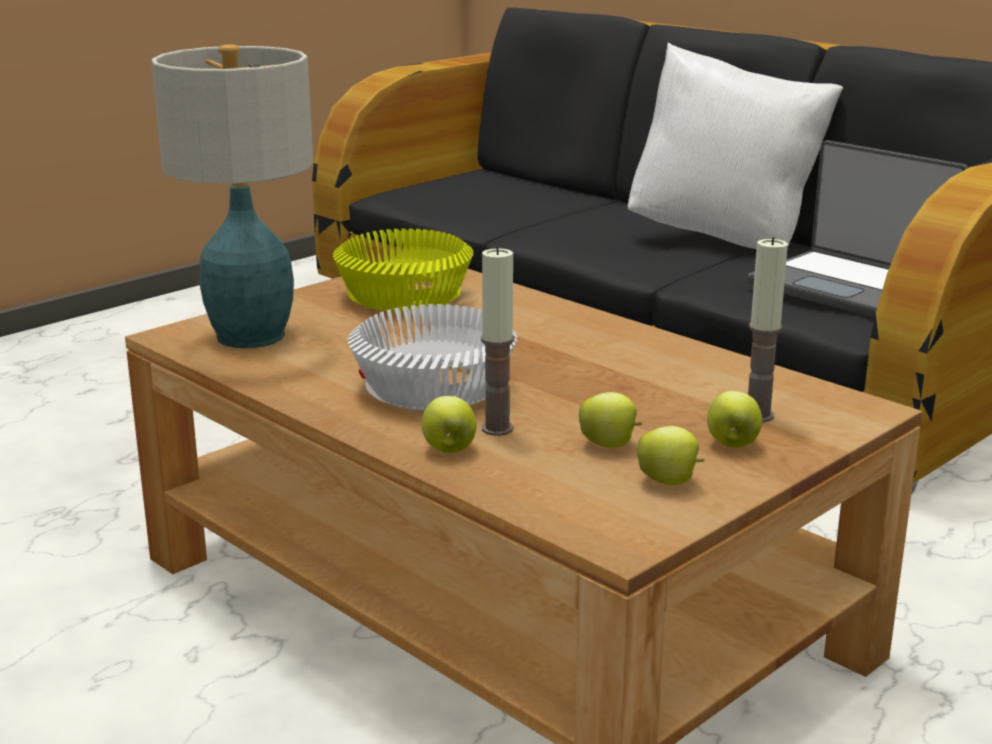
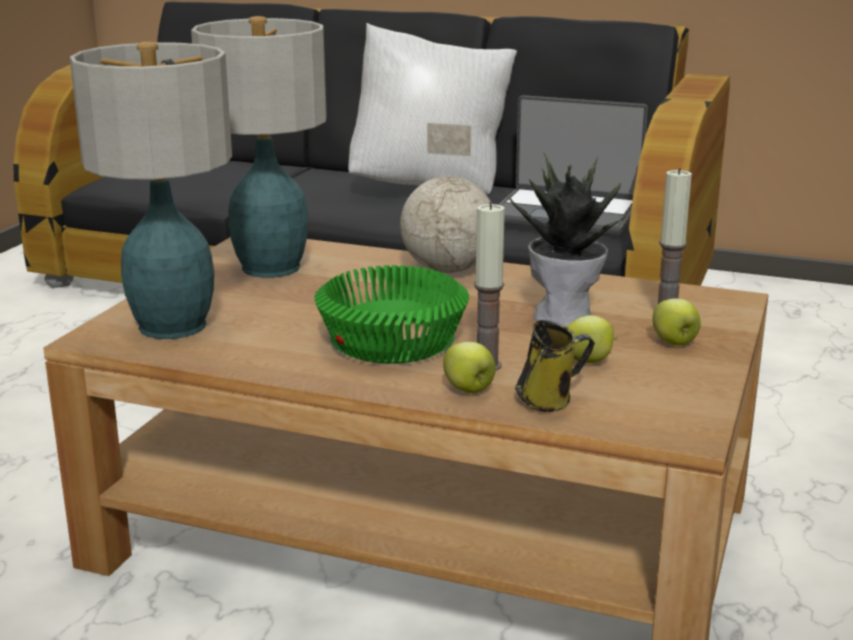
camera: 25 degrees left, 0 degrees up
yellow bowl [333,228,474,312] -> table lamp [191,16,327,278]
white bowl [348,304,517,411] -> green bowl [314,265,469,363]
apple [637,426,705,485] -> none
none -> globe [400,123,492,273]
none -> potted plant [507,151,625,327]
none -> mug [515,320,595,412]

